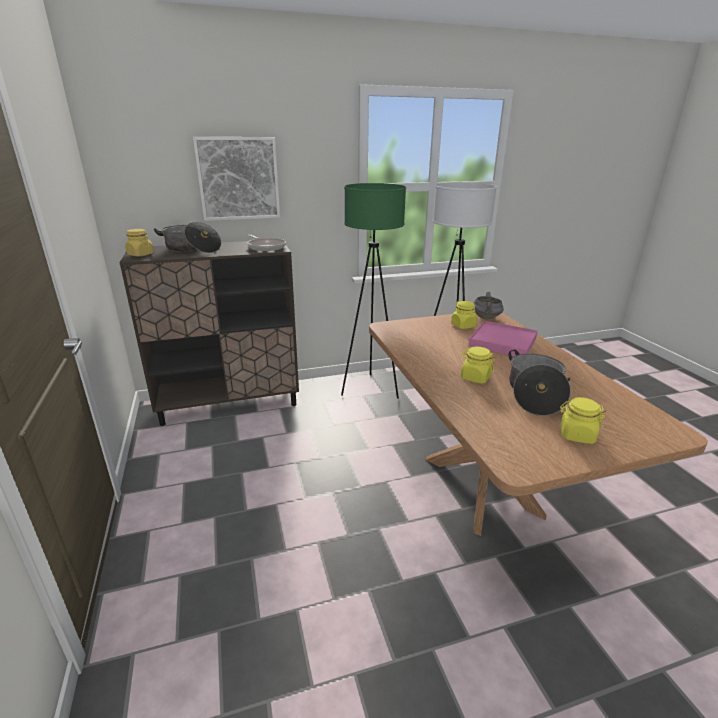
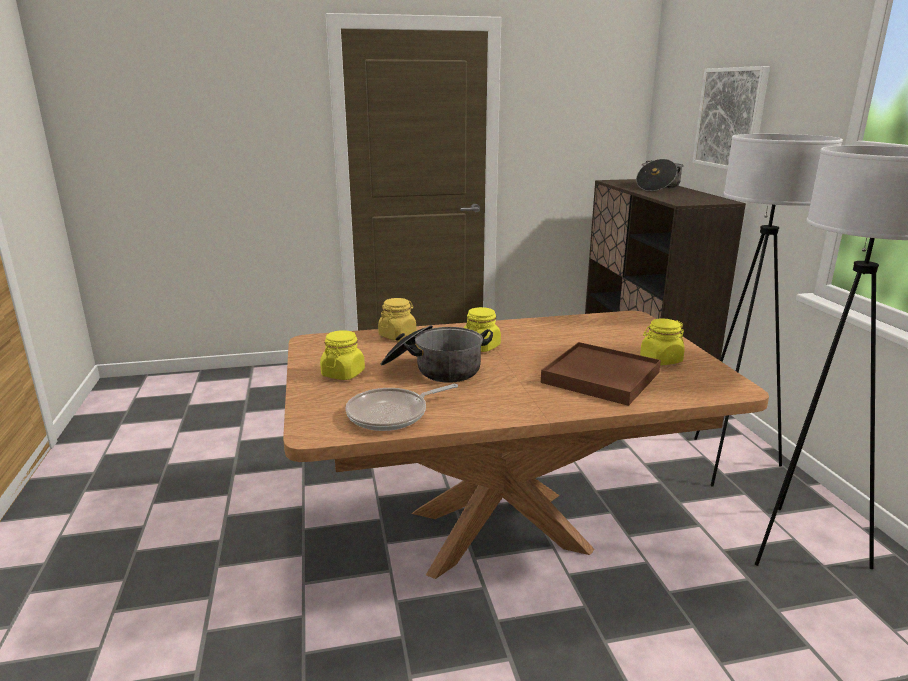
camera: 95 degrees right, 5 degrees down
yellow jar [125,229,154,256] -> yellow jar moved to [378,298,416,340]
frying pan [247,235,286,251] -> frying pan moved to [345,384,458,431]
green floor lamp [341,183,406,399] -> white floor lamp [694,134,843,487]
pink tray [468,321,538,356] -> brown tray [541,342,661,406]
grey cooking pot [473,292,504,320] -> none

